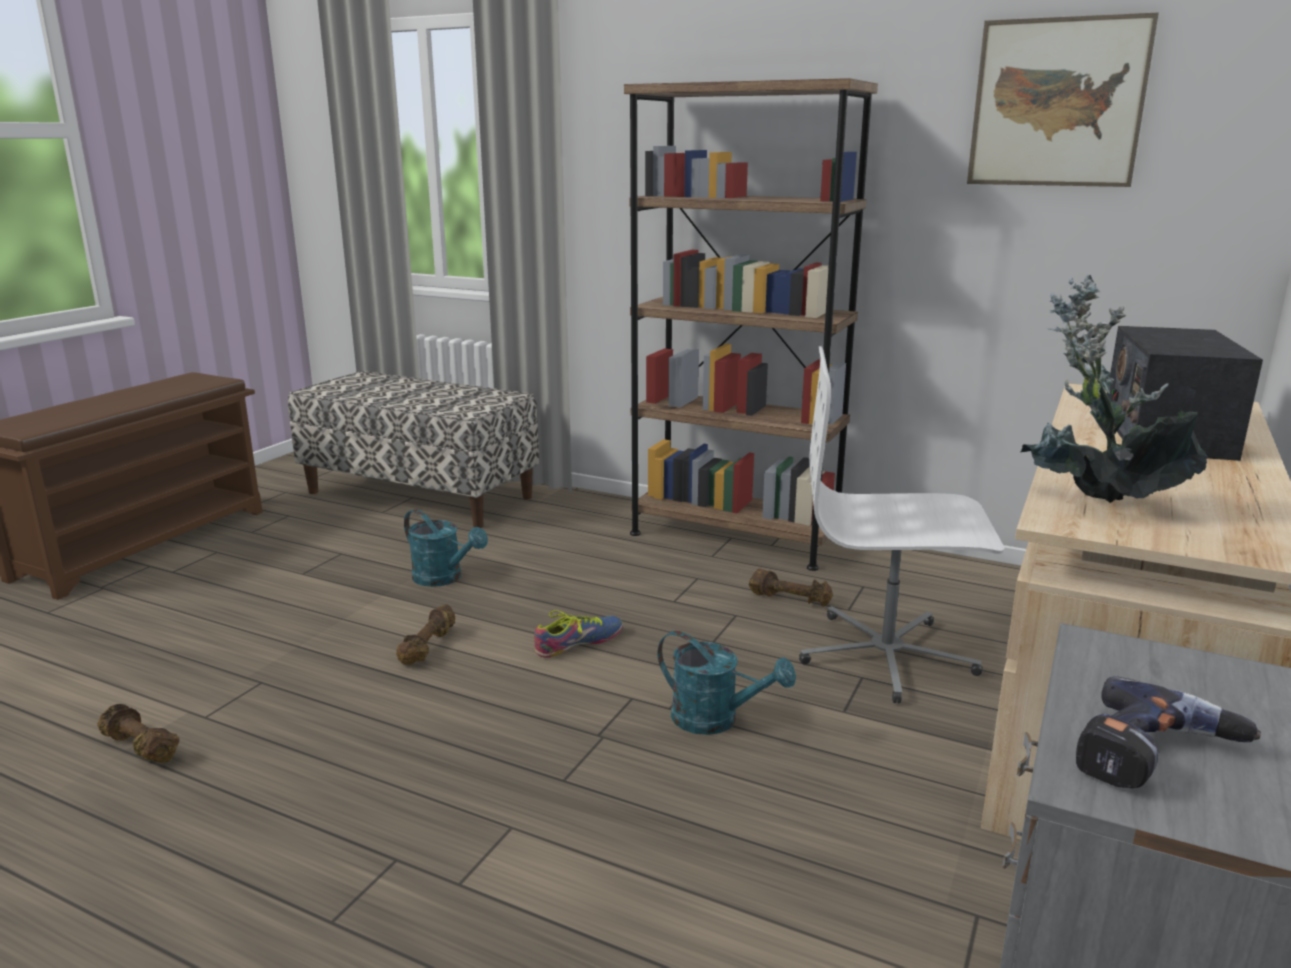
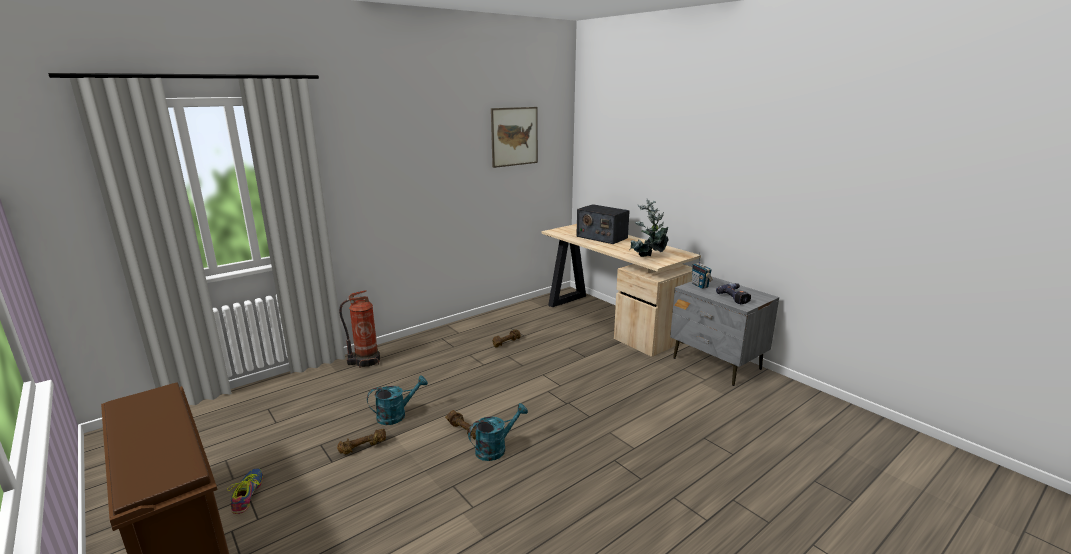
camera: 65 degrees left, 0 degrees up
brown dumbbell [97,704,179,762] -> brown dumbbell moved to [337,429,386,455]
bench [288,371,539,528] -> none
shoe [534,610,623,658] -> shoe moved to [227,468,263,514]
brown bookcase [624,78,878,571] -> none
turquoise watering can [657,631,796,735] -> turquoise watering can moved to [468,403,528,461]
white office chair [799,346,1004,704] -> none
none -> fire extinguisher [339,290,380,368]
none -> radio [692,253,713,289]

